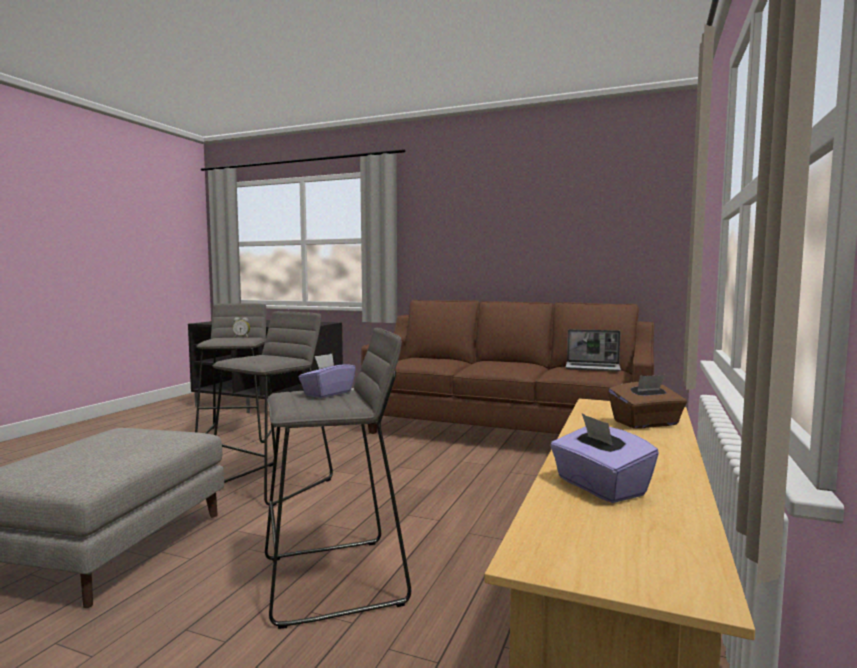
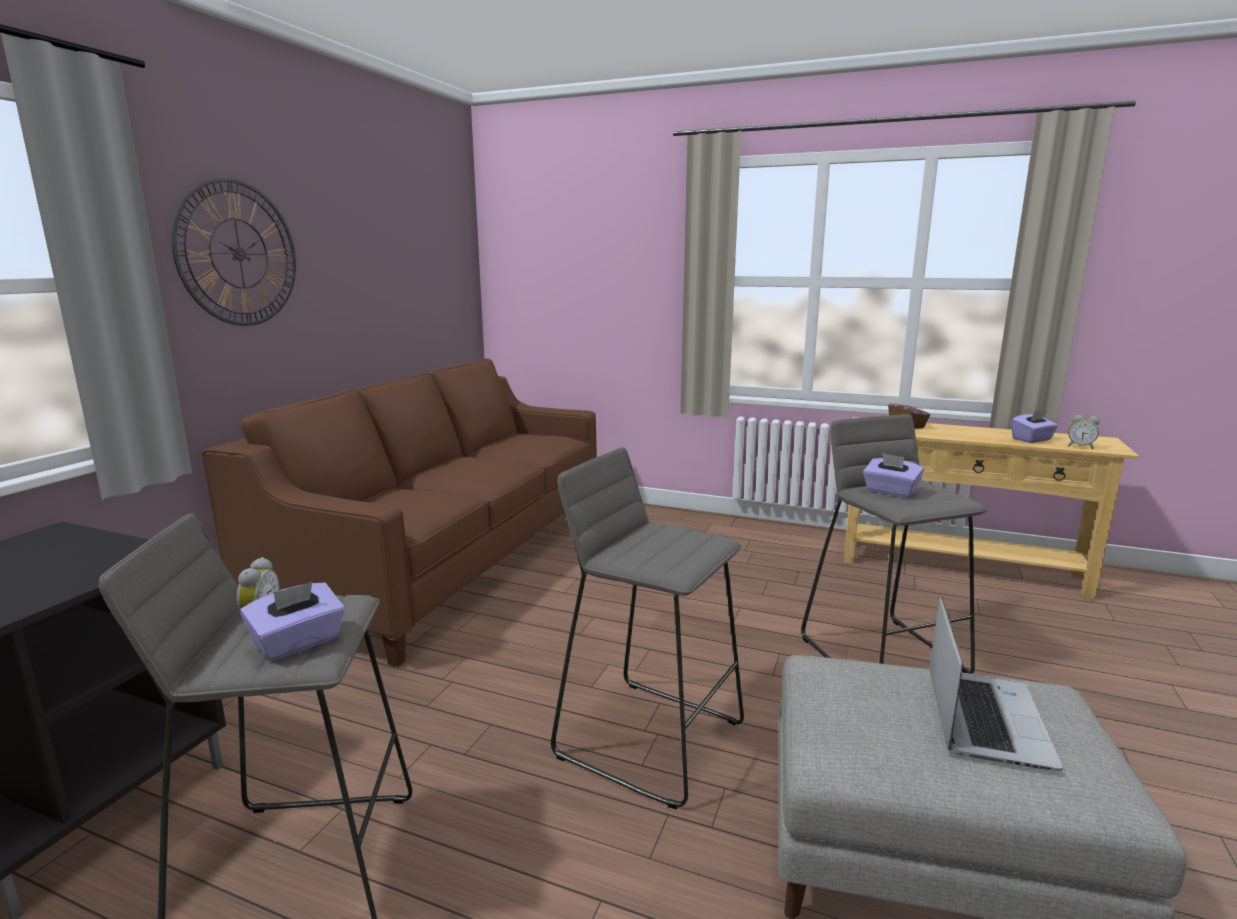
camera: 90 degrees left, 10 degrees up
laptop [565,329,621,372] -> laptop moved to [930,596,1063,771]
none -> wall clock [171,178,296,326]
none -> purple tissue box [240,582,345,661]
none -> alarm clock [1068,415,1099,449]

